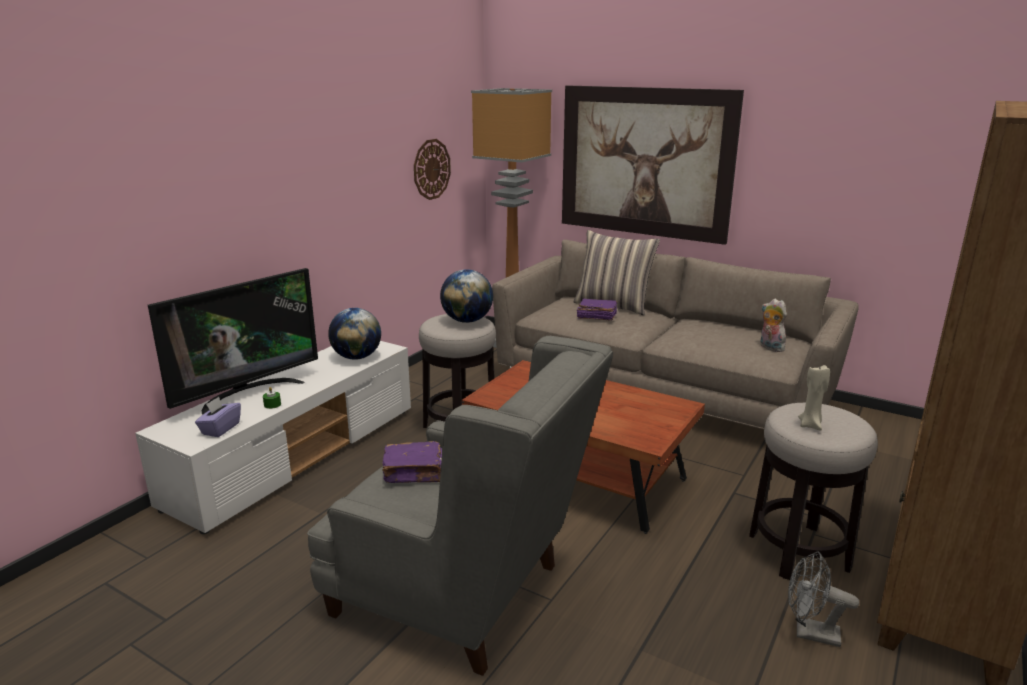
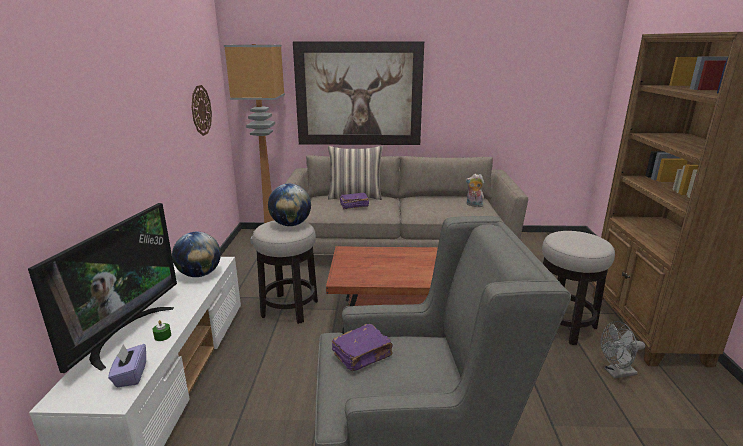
camera: 30 degrees left, 0 degrees up
beige candle [798,363,830,431] -> none

